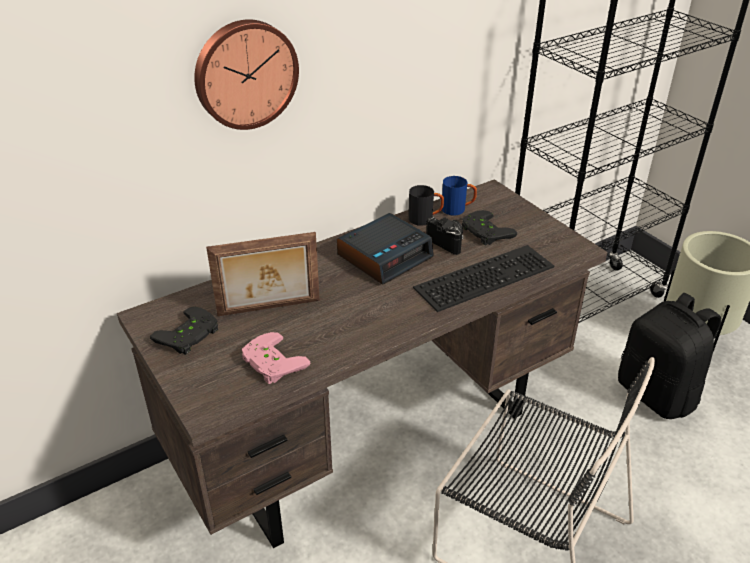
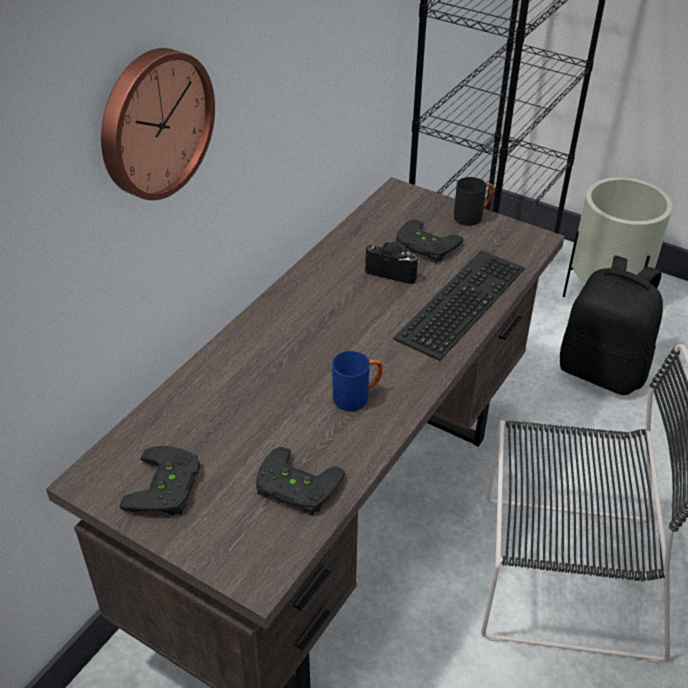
camera: 25 degrees left, 5 degrees up
picture frame [206,232,320,316] -> none
pink game controller [242,332,310,384] -> black game controller [256,447,345,516]
alarm clock [337,213,434,285] -> none
black mug [409,185,444,226] -> black mug moved to [454,177,494,226]
blue mug [442,176,477,216] -> blue mug moved to [332,351,383,411]

